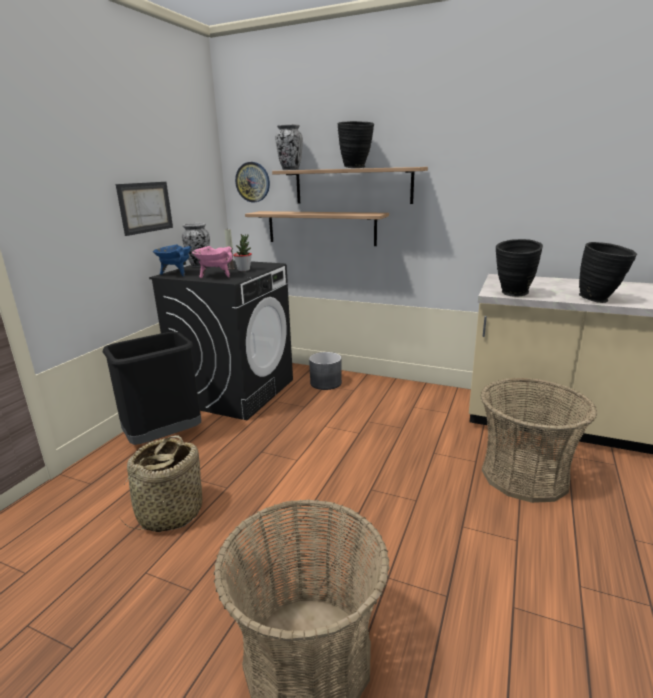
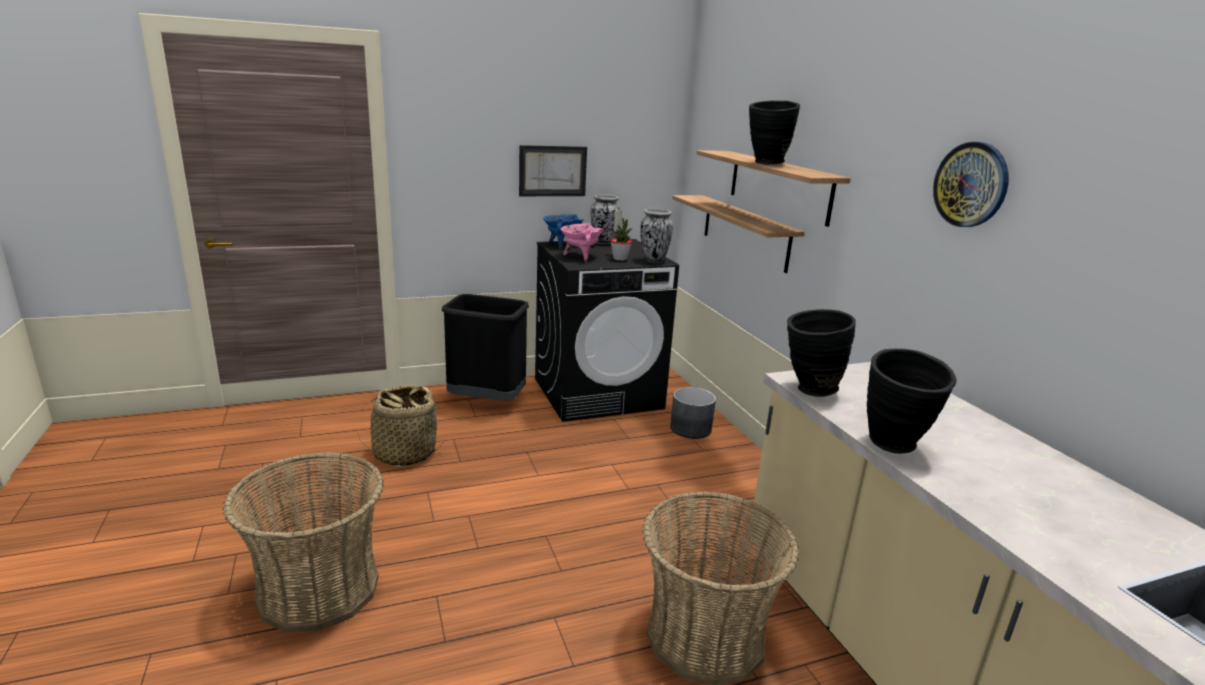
camera: 45 degrees right, 0 degrees up
wall clock [235,162,270,202] -> wall clock moved to [933,142,1009,227]
vase [276,124,303,170] -> vase moved to [640,208,673,263]

